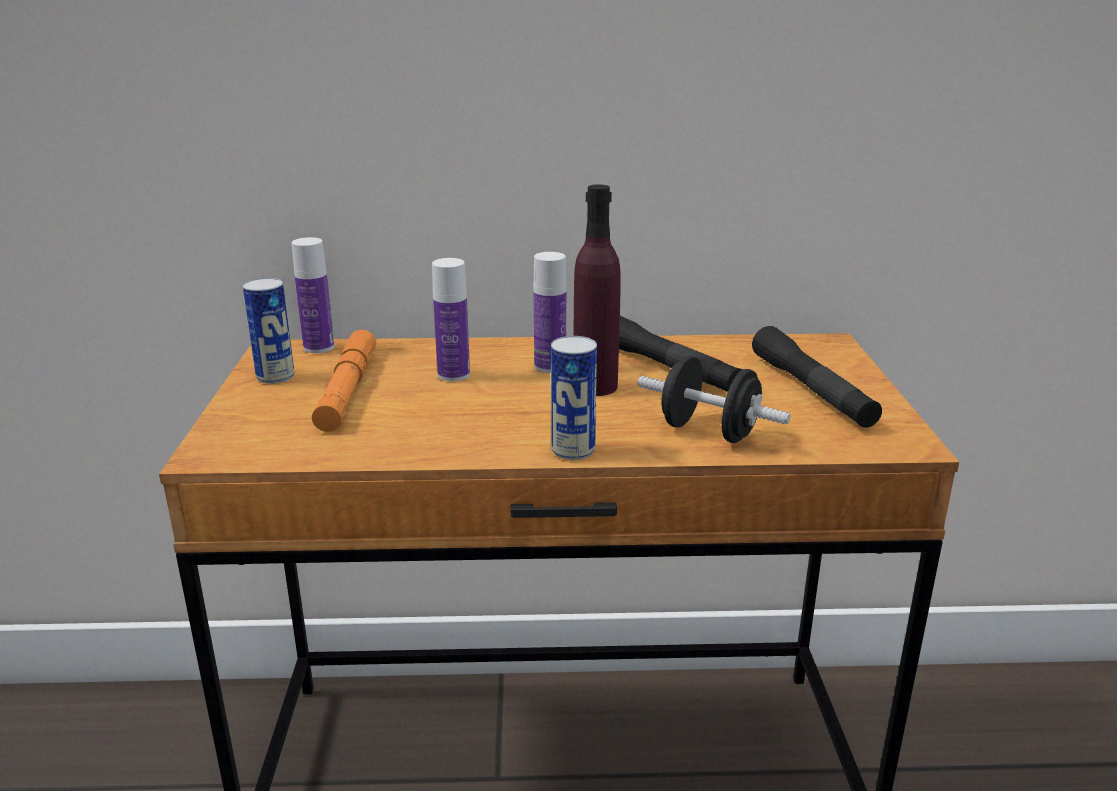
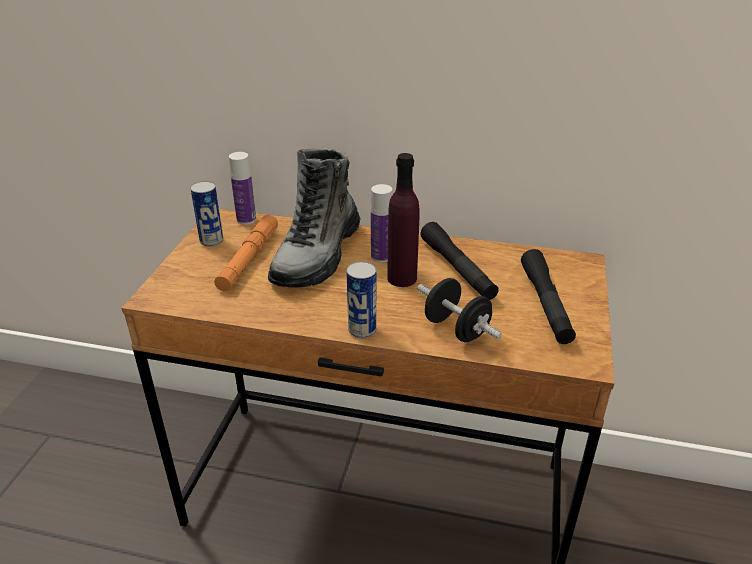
camera: 15 degrees right, 10 degrees up
bottle [432,258,470,382] -> boot [268,148,360,288]

